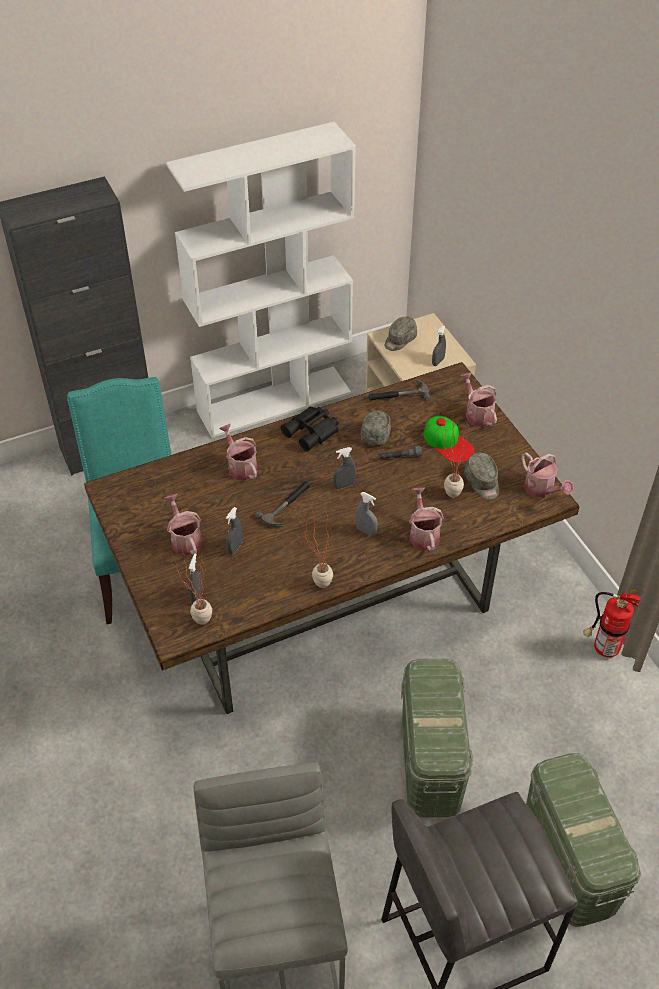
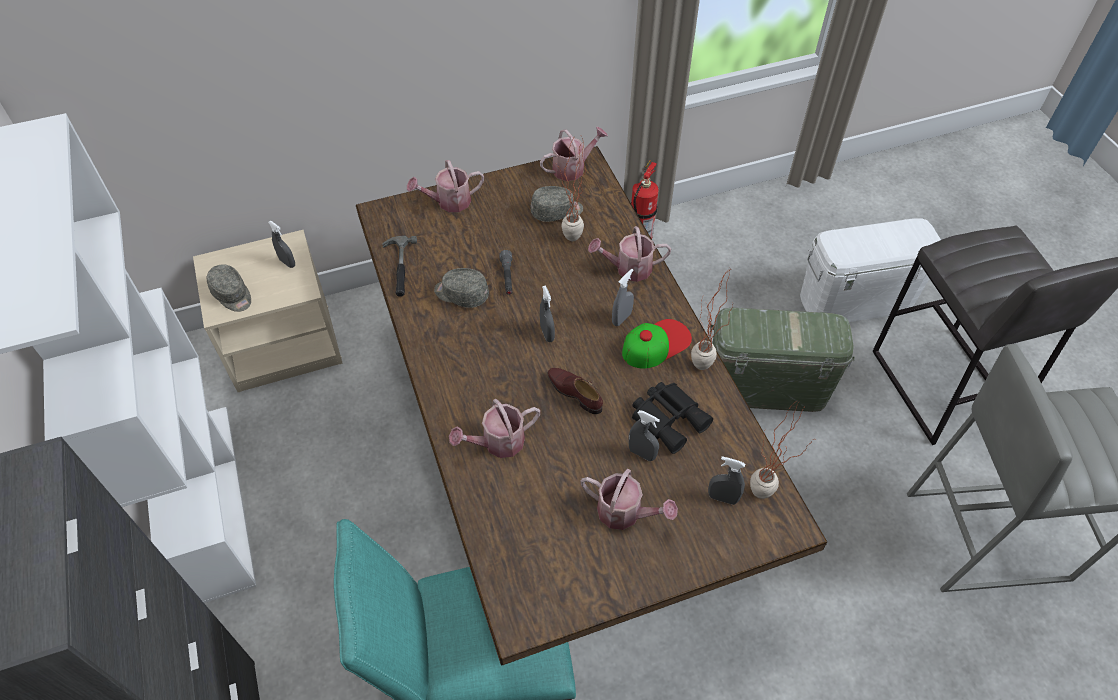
camera: 85 degrees left, 5 degrees up
watering can [165,494,202,556] -> watering can turned 135 degrees counterclockwise [581,469,678,530]
hammer [255,481,310,527] -> brown shoe [548,368,603,414]
black binoculars [281,407,338,451] -> black binoculars moved to [632,382,713,454]
cap [424,416,474,462] -> cap moved to [622,319,692,369]
green storage box [526,753,641,927] -> white storage box [800,218,941,322]

